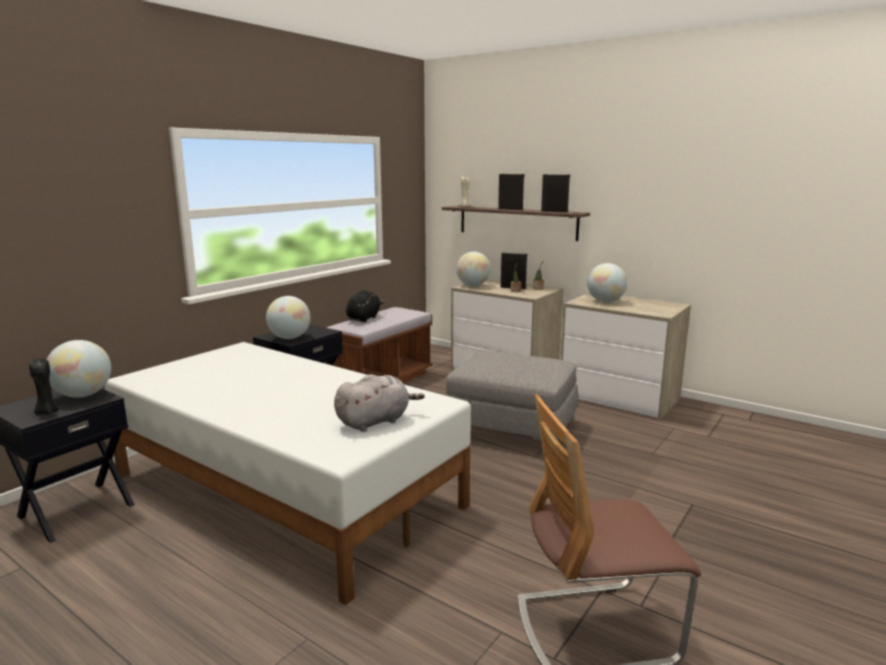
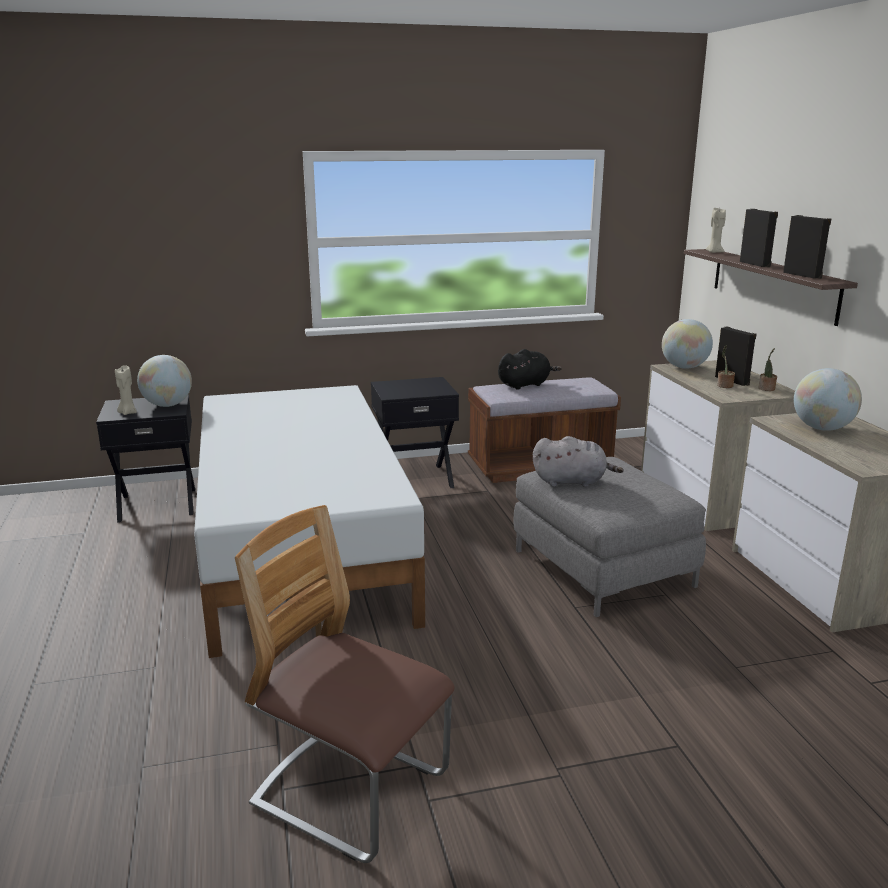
camera: 40 degrees right, 5 degrees up
black candle [29,358,59,414] -> beige candle [115,365,137,415]
globe [266,296,311,339] -> none
grey plush toy [334,374,425,432] -> grey plush toy moved to [533,436,624,487]

